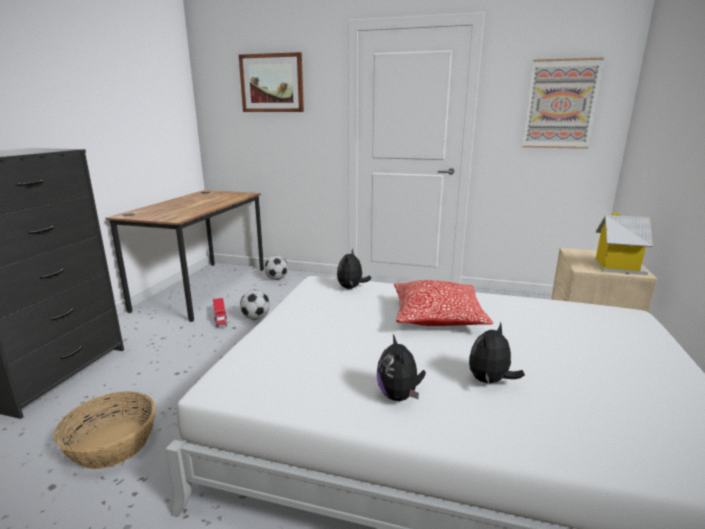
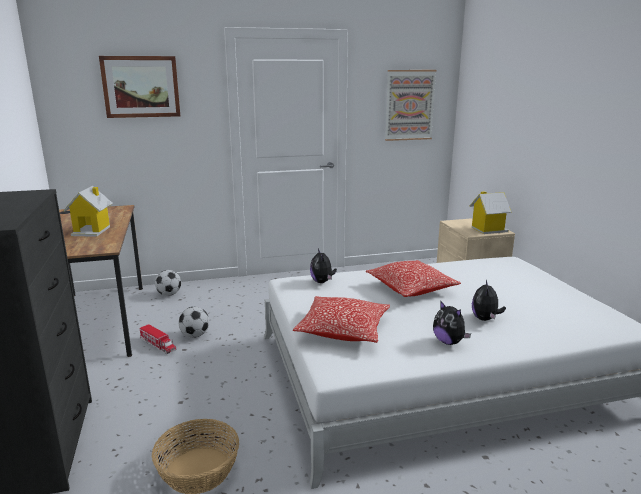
camera: 30 degrees left, 0 degrees up
none -> toy house [63,186,113,236]
none -> pillow [293,296,390,343]

